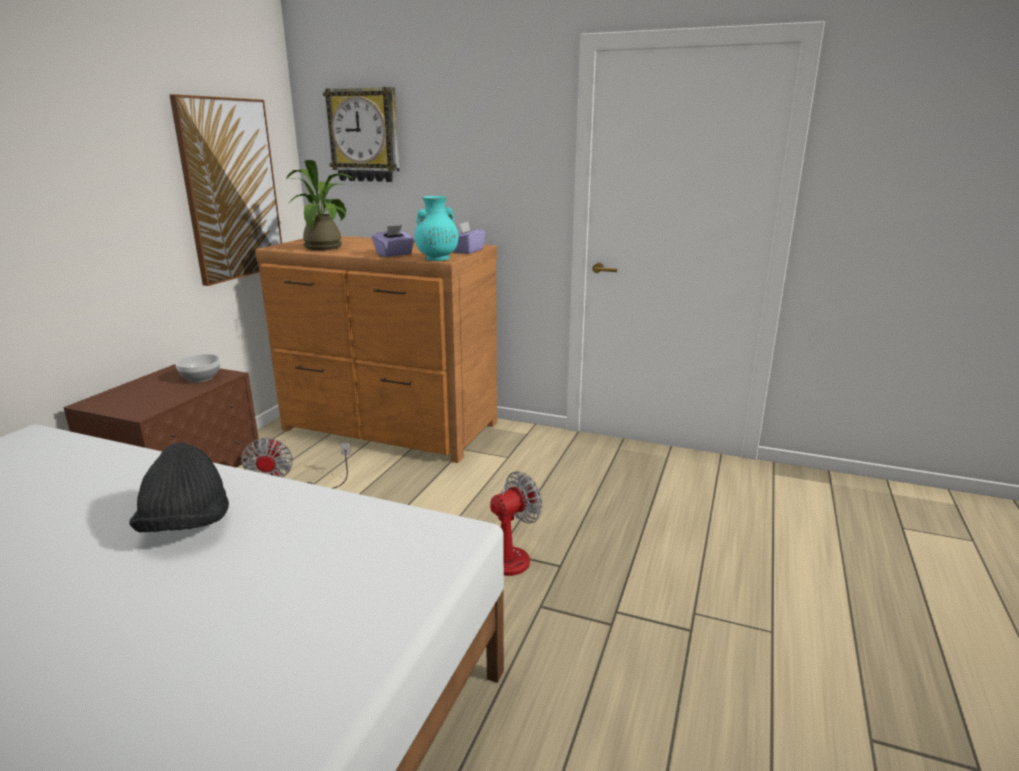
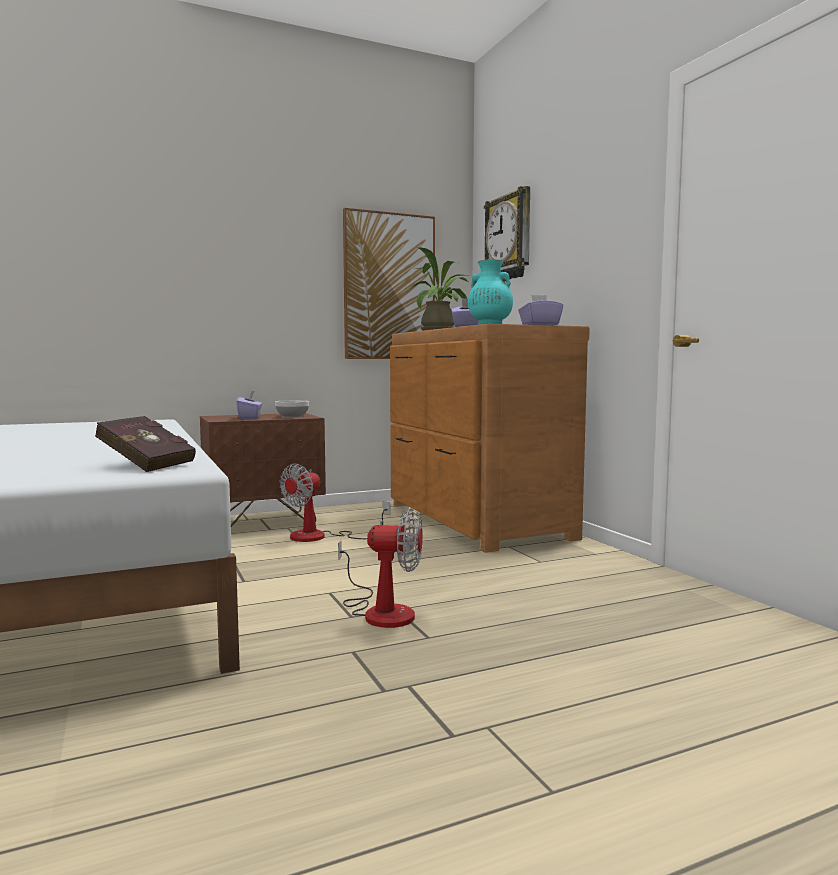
camera: 45 degrees right, 15 degrees down
black hat [129,443,229,532] -> none
none -> red book [95,416,196,472]
none -> purple tissue box [236,391,262,419]

